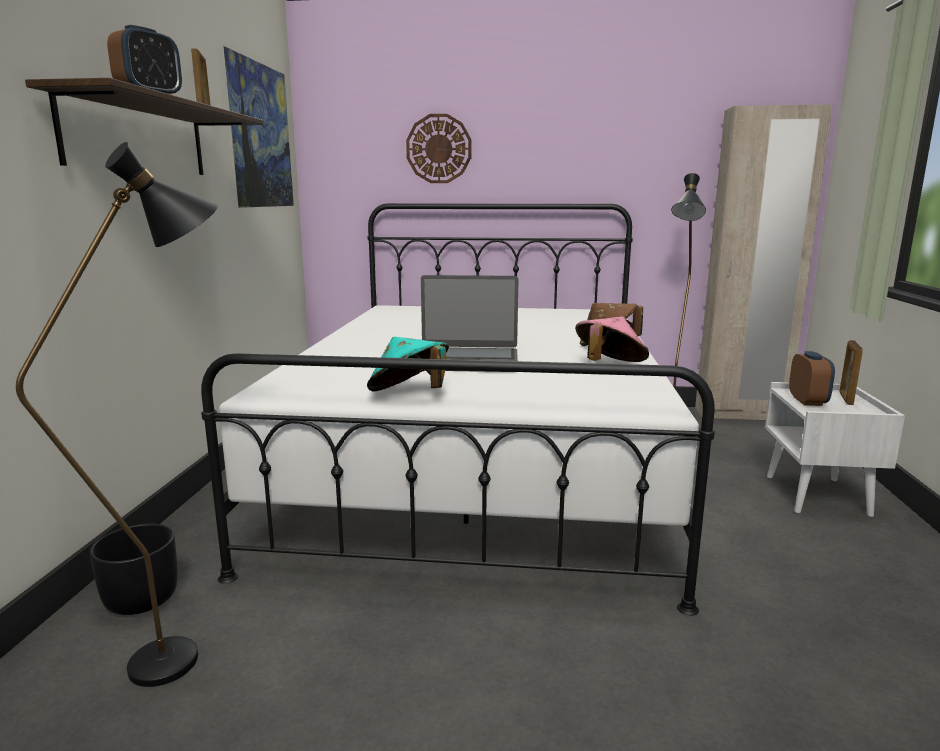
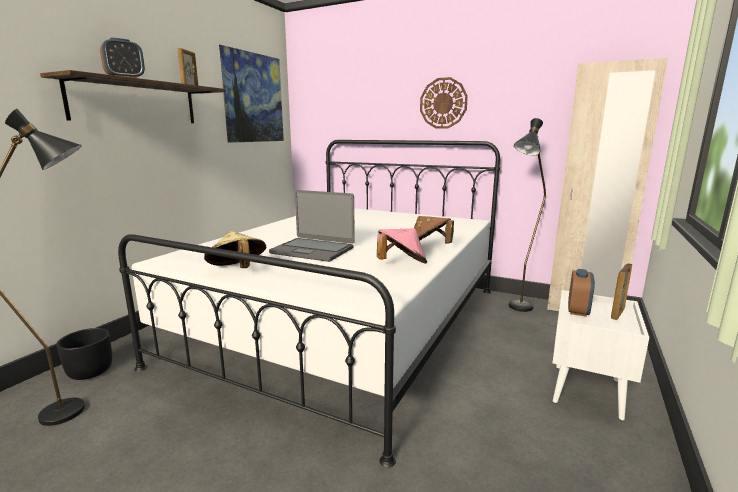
camera: 20 degrees right, 0 degrees up
turquoise hat [367,337,449,391] -> beige hat [204,231,266,268]
wall clock [406,114,471,183] -> wall clock moved to [420,77,468,129]

